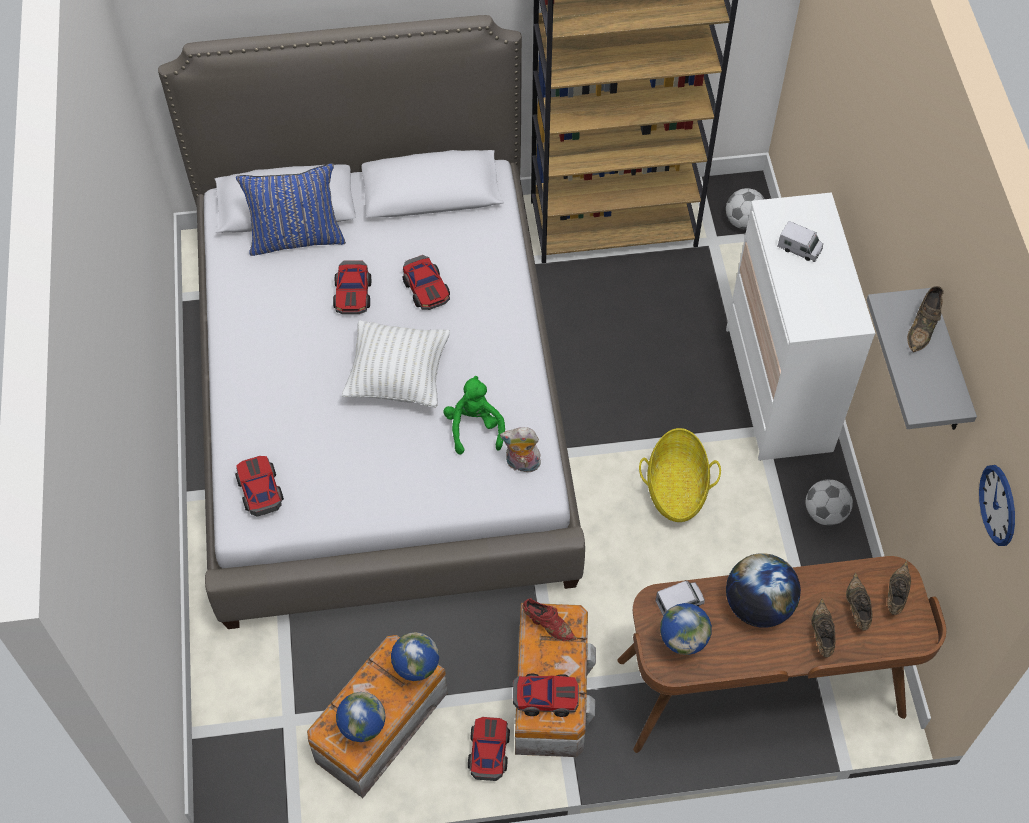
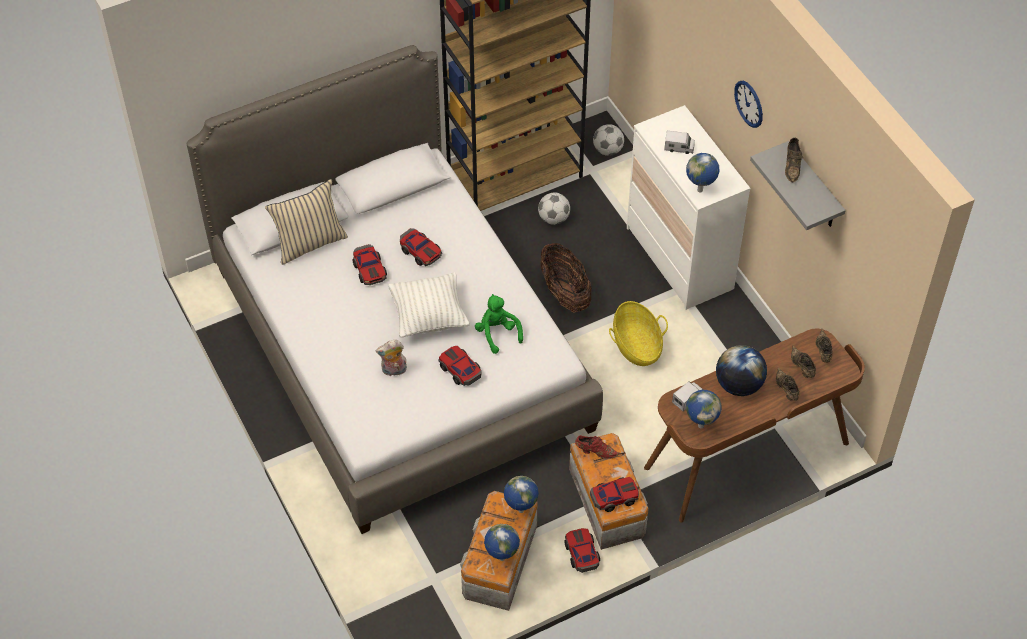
camera: 20 degrees left, 5 degrees down
toy car [235,456,284,517] -> toy car moved to [438,346,482,386]
blue pillow [236,163,346,256] -> beige pillow [265,179,348,265]
plush toy [500,427,541,472] -> plush toy moved to [376,340,407,376]
football [806,479,853,526] -> football moved to [538,193,570,225]
wall clock [979,465,1015,546] -> wall clock moved to [734,81,763,128]
none -> basket [540,243,592,313]
none -> globe [686,153,719,193]

